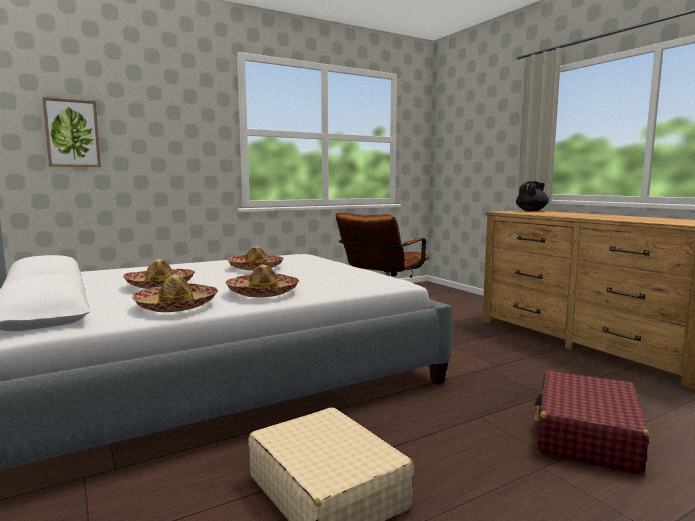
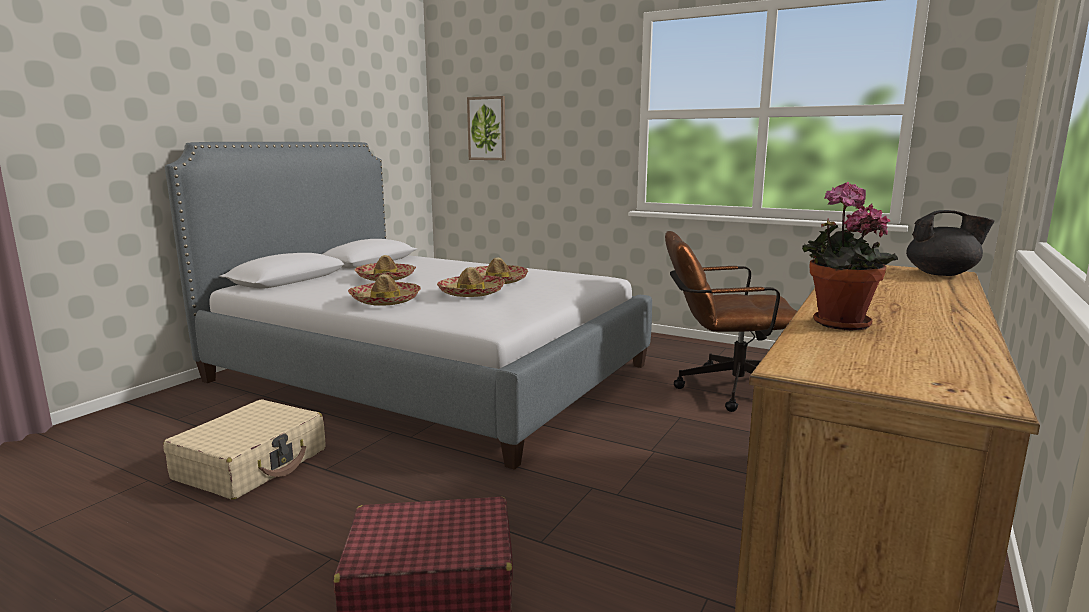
camera: 60 degrees right, 5 degrees up
hat [132,275,218,312] -> hat moved to [437,267,505,297]
none -> potted plant [802,182,898,331]

